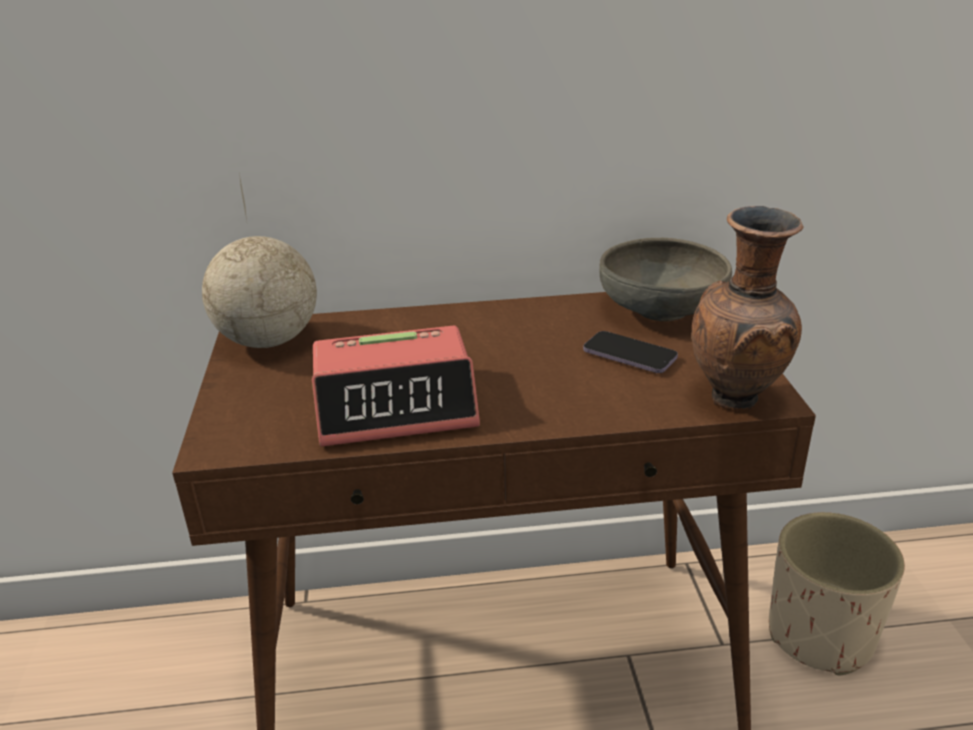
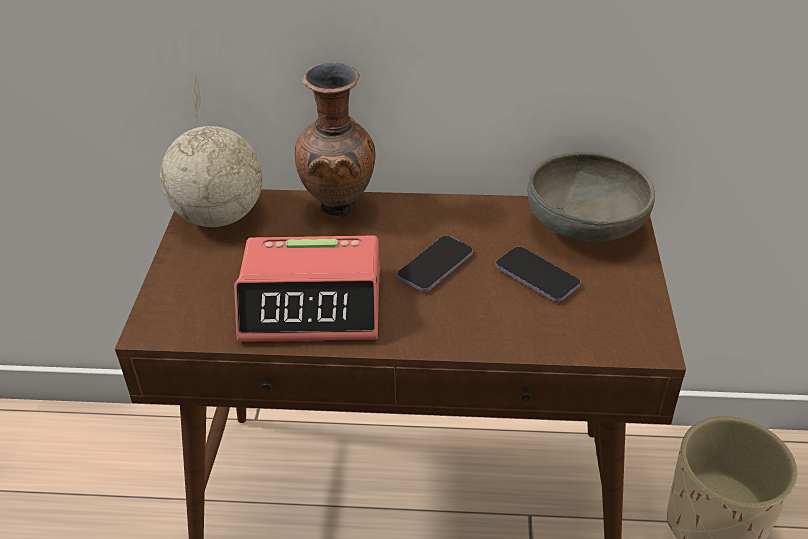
camera: 10 degrees right, 10 degrees up
brown vase [692,206,804,410] -> brown vase moved to [294,62,376,217]
none -> phone [397,236,473,292]

